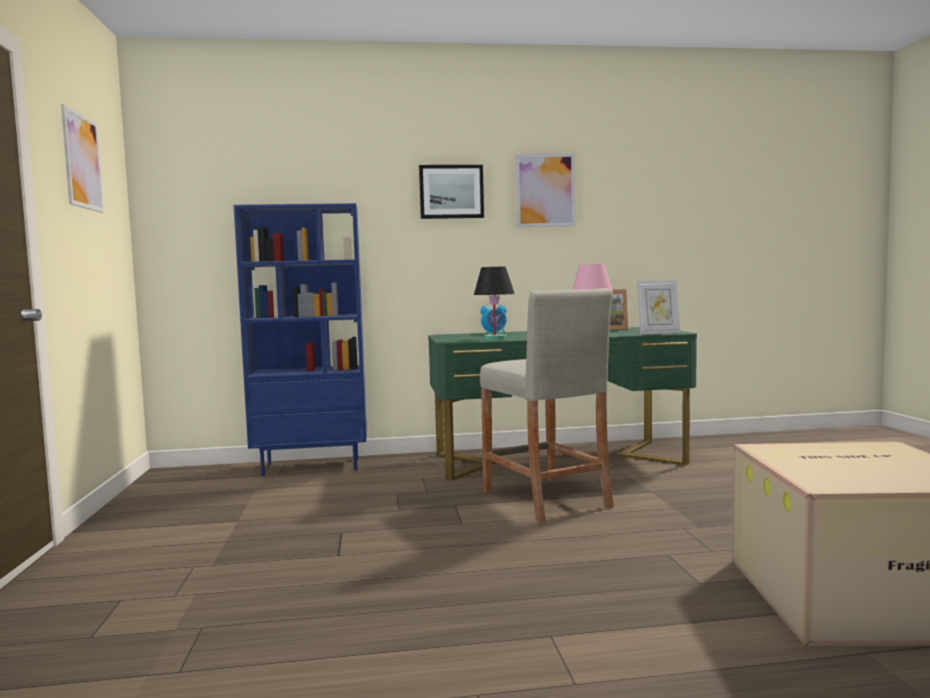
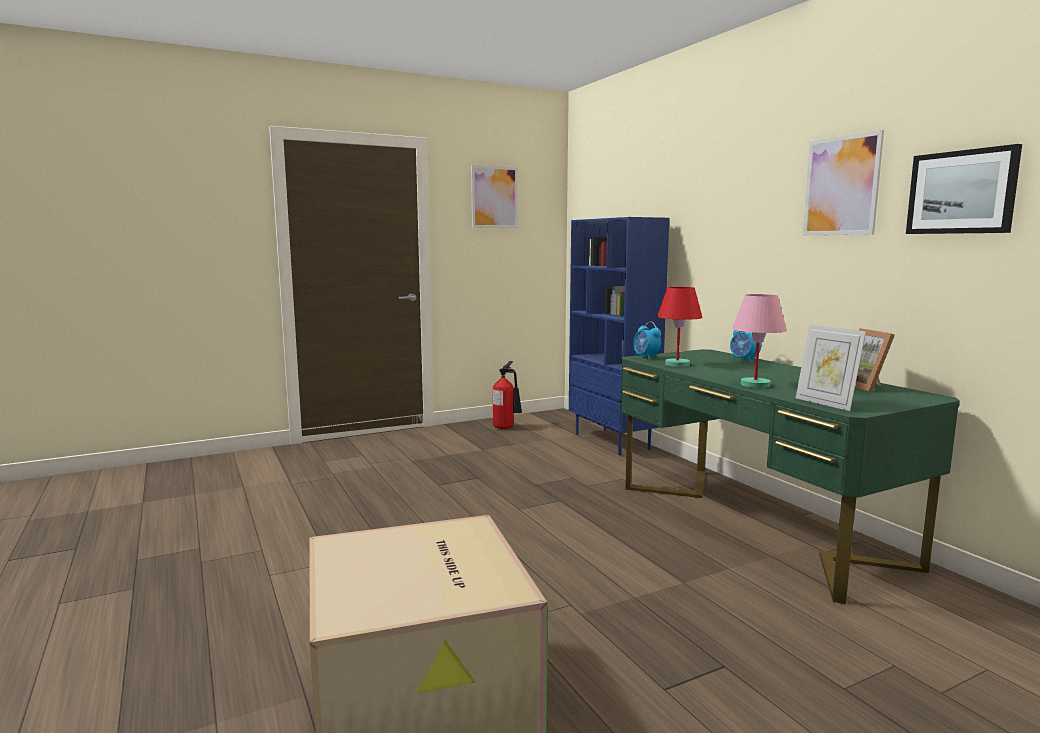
camera: 70 degrees right, 5 degrees up
picture [419,165,484,219] -> picture moved to [906,144,1022,234]
black table lamp [474,267,515,340] -> red table lamp [657,287,703,367]
beige stool [480,288,614,523] -> none
none -> fire extinguisher [493,361,522,429]
none -> alarm clock [633,321,661,360]

